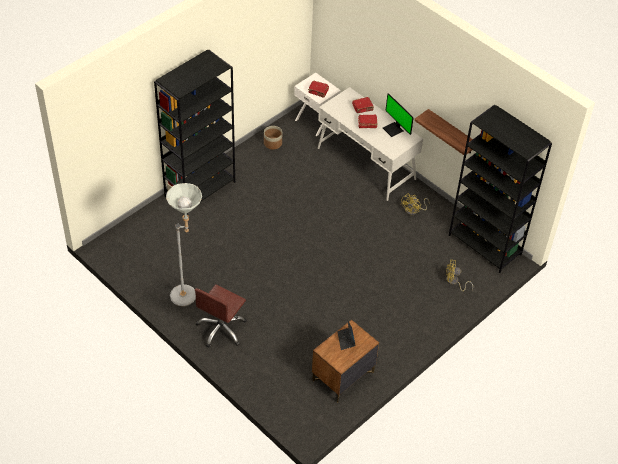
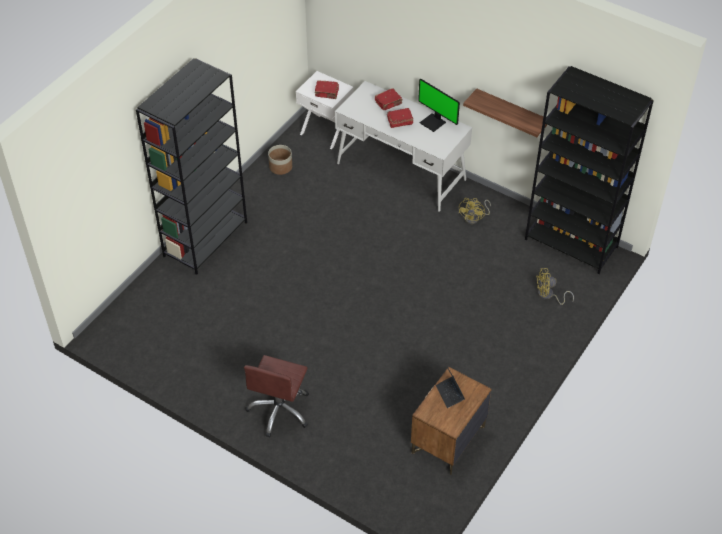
camera: 10 degrees left, 0 degrees up
grey floor lamp [166,183,202,306] -> none

